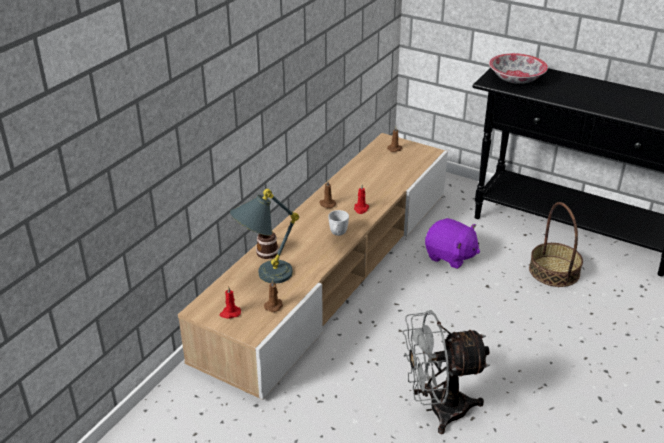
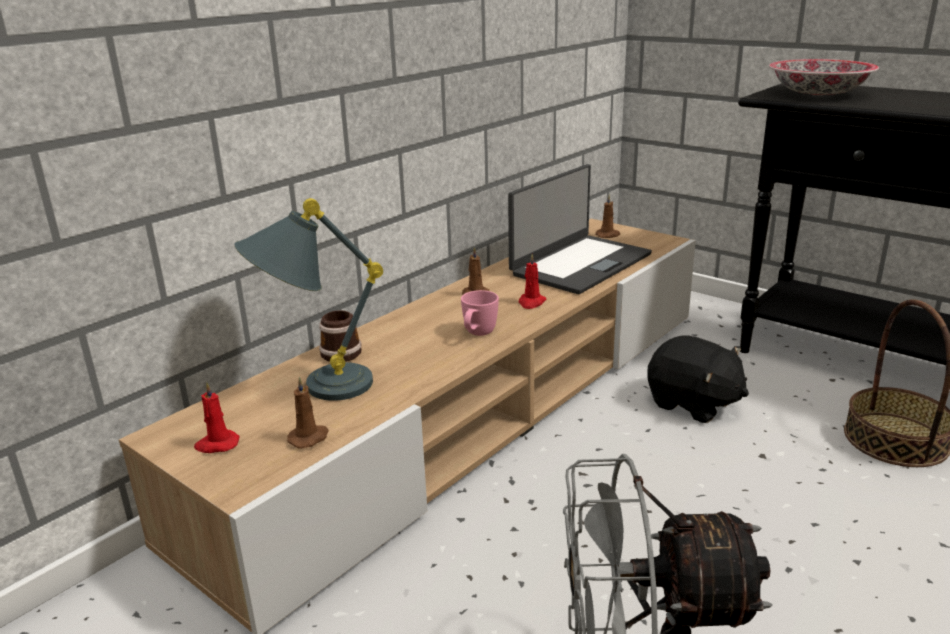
camera: 10 degrees right, 10 degrees down
white mug [328,210,349,236] -> pink mug [461,290,499,336]
purple plush toy [425,218,480,269] -> black plush toy [647,335,749,423]
none -> laptop [508,164,652,294]

